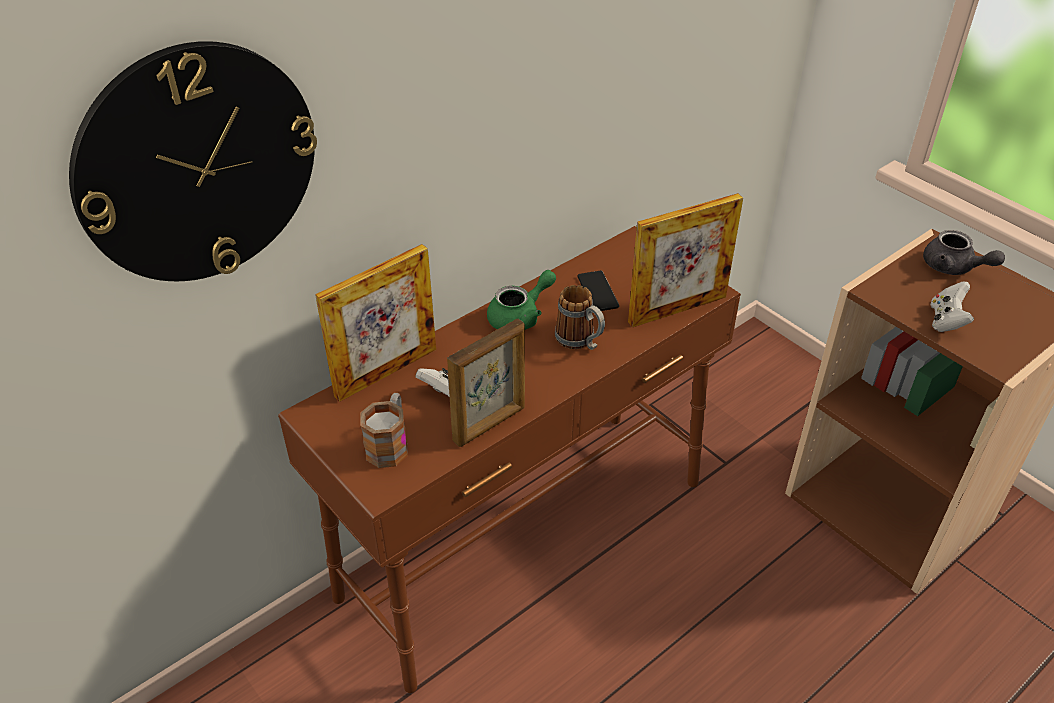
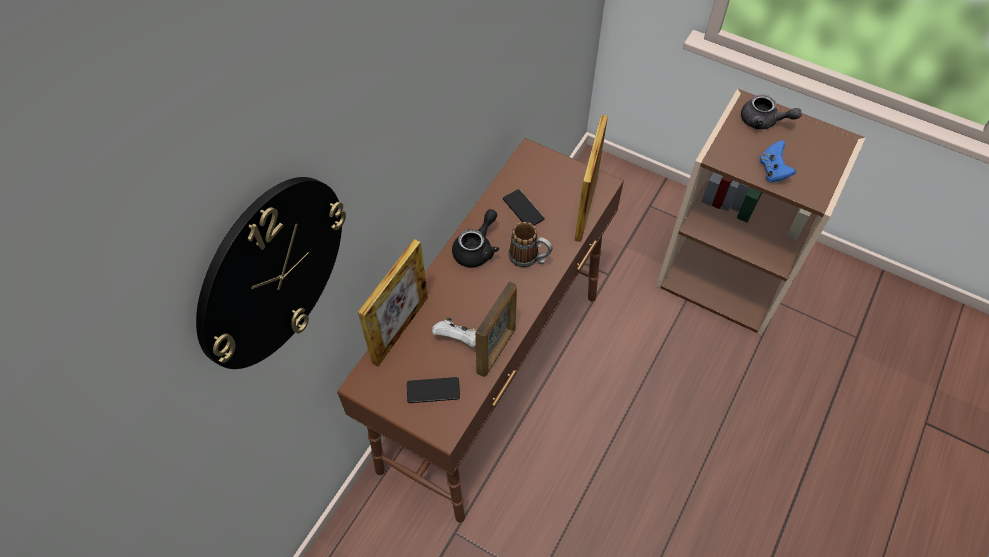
camera: 20 degrees left, 15 degrees up
mug [360,393,408,468] -> phone [407,377,460,403]
green teapot [487,270,556,330] -> black teapot [452,209,499,267]
picture frame [628,193,743,327] -> picture frame turned 150 degrees clockwise [575,115,608,242]
white game controller [931,282,974,332] -> blue game controller [759,140,796,182]

